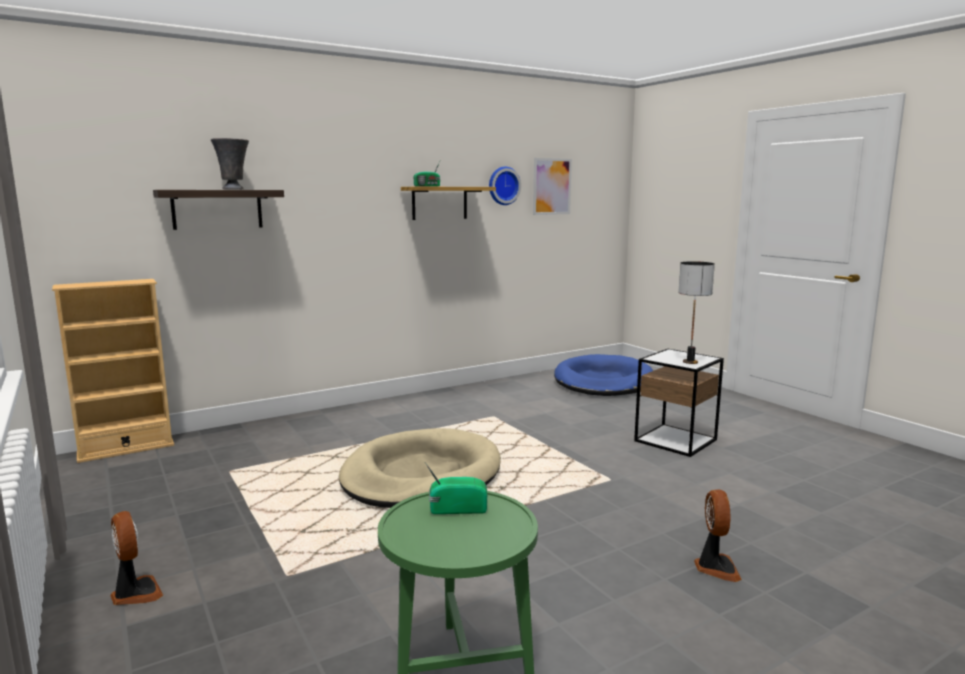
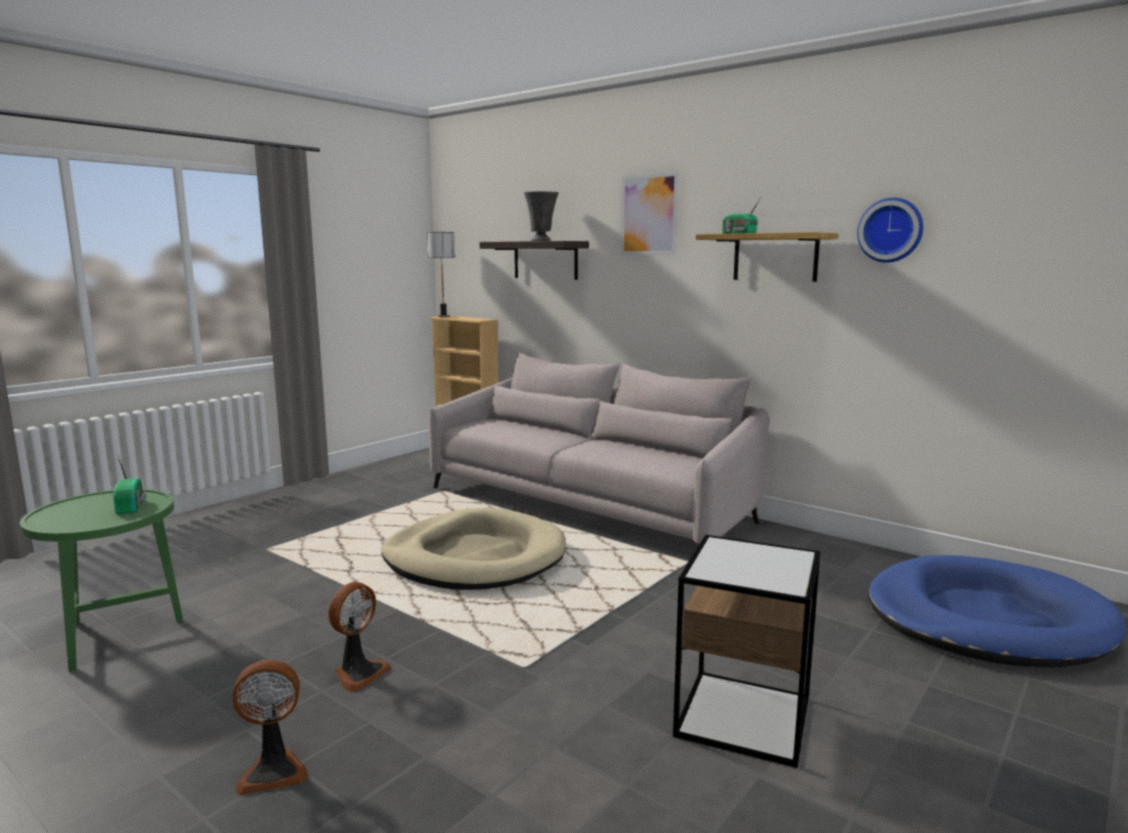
camera: 70 degrees right, 0 degrees up
fan [111,511,163,605] -> fan moved to [328,582,392,691]
picture [533,158,572,215] -> picture moved to [621,172,679,255]
table lamp [678,261,715,364] -> table lamp moved to [427,232,455,317]
none -> grey sofa [429,352,769,544]

